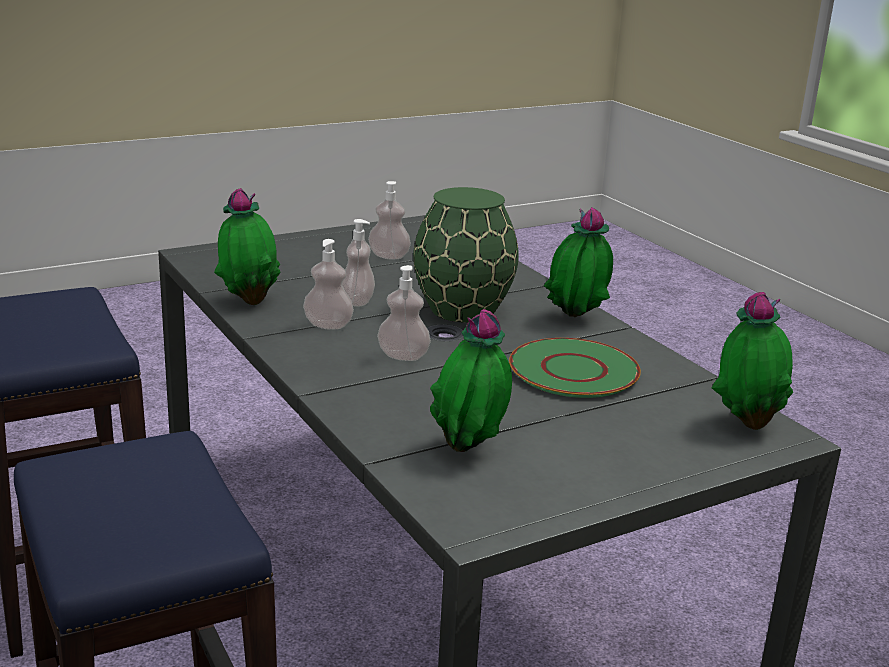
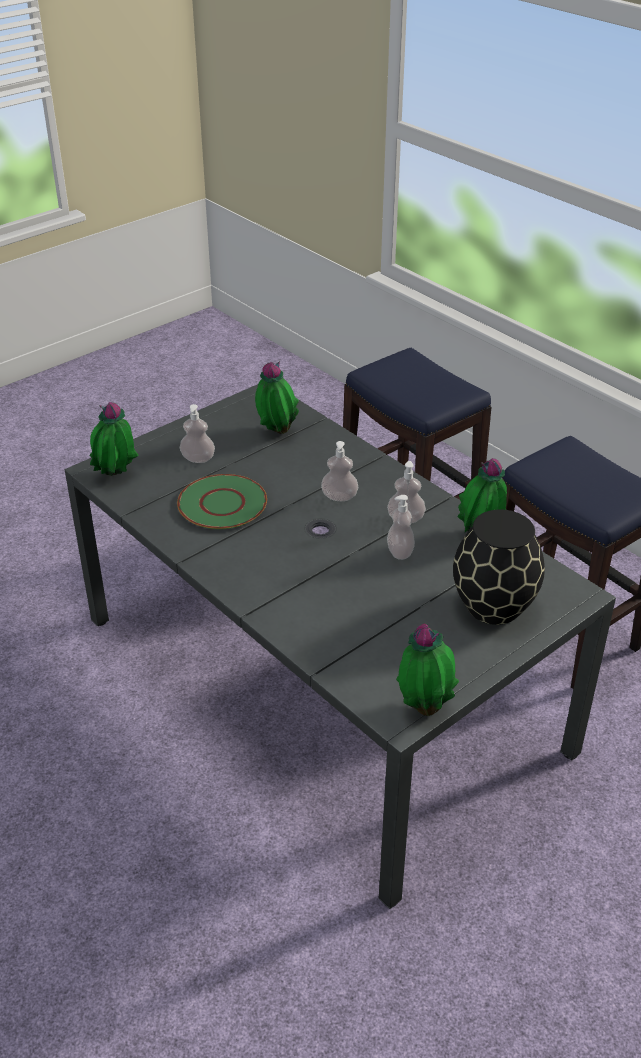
camera: 170 degrees right, 15 degrees up
soap dispenser [368,181,411,260] -> soap dispenser moved to [180,404,215,463]
green vase [413,187,519,323] -> none
potted plant [544,207,613,317] -> potted plant moved to [396,623,459,716]
none -> black vase [453,509,545,625]

